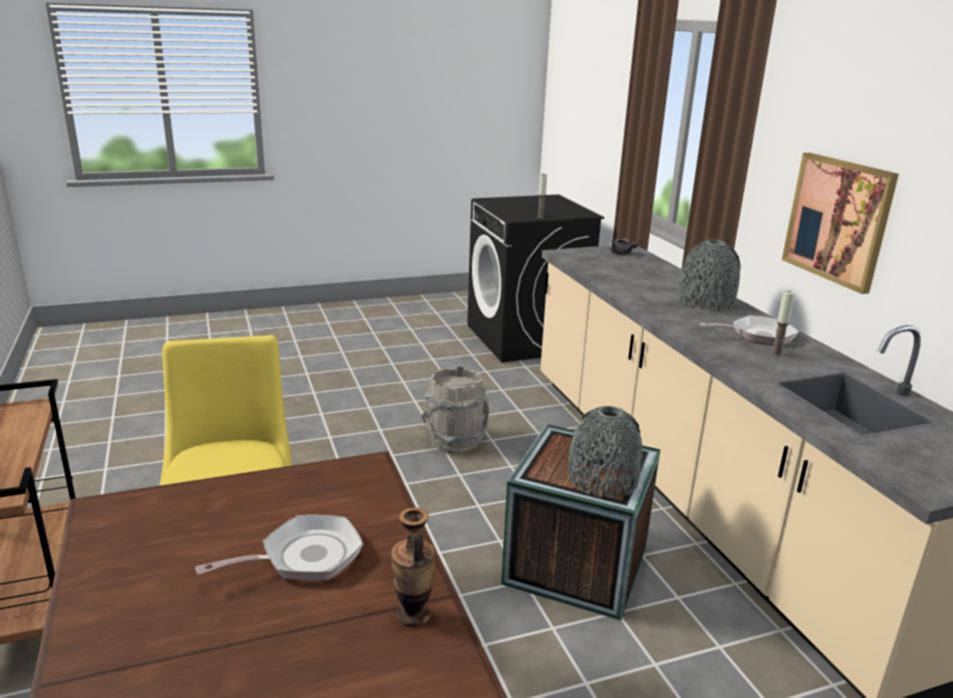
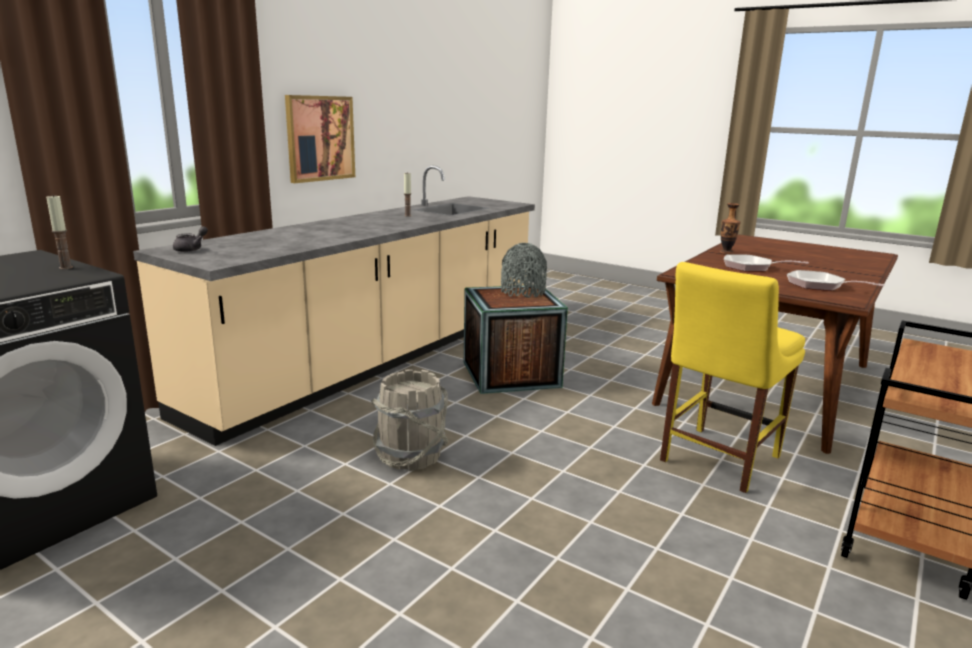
camera: 125 degrees left, 5 degrees down
grey vase [679,240,741,311] -> none
frying pan [699,315,799,345] -> frying pan moved to [787,270,884,291]

